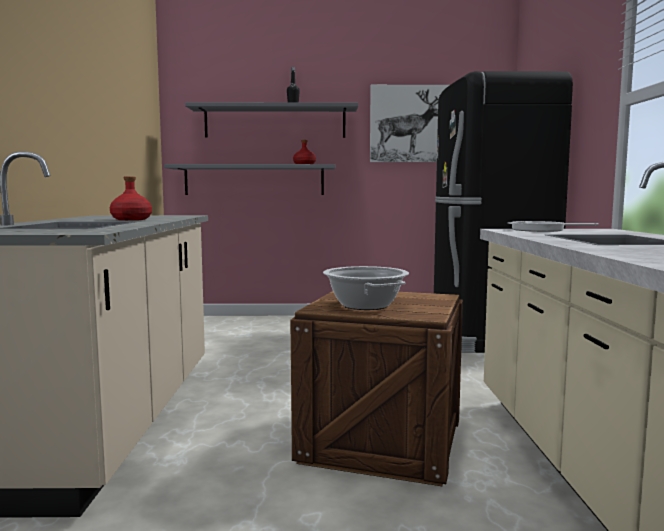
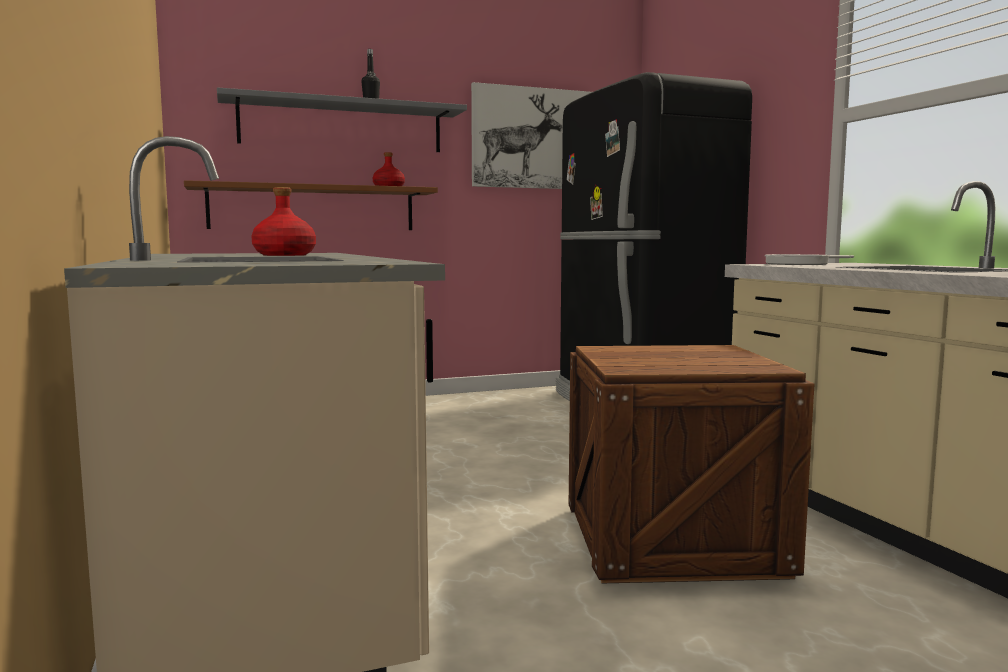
camera: 20 degrees left, 0 degrees up
grey shelf [164,164,335,195] -> brown shelf [184,180,438,230]
cooking pot [323,266,409,310] -> none

